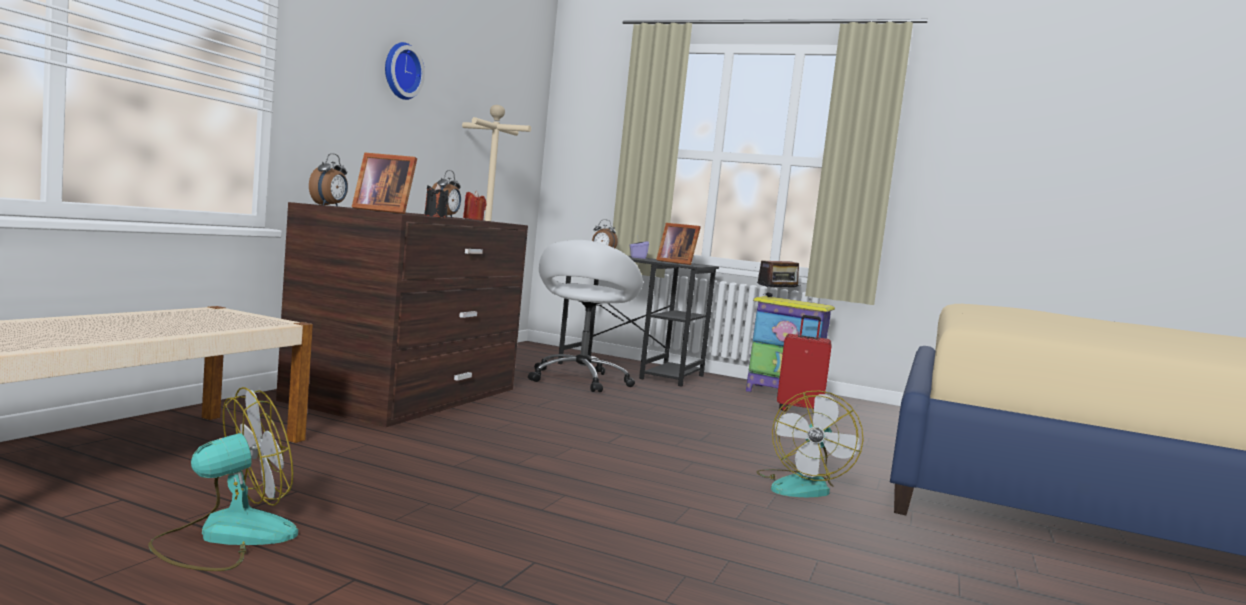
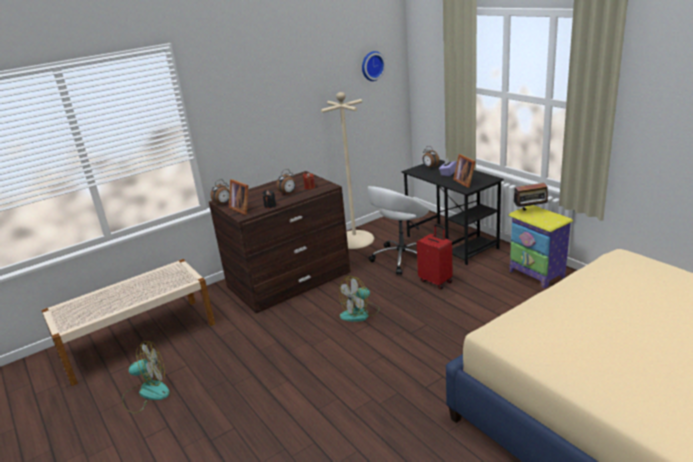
camera: 35 degrees right, 20 degrees up
wall clock [385,42,425,100] -> wall clock moved to [362,51,386,81]
fan [756,390,864,497] -> fan moved to [339,276,380,322]
red suitcase [777,315,832,412] -> red suitcase moved to [417,224,453,289]

